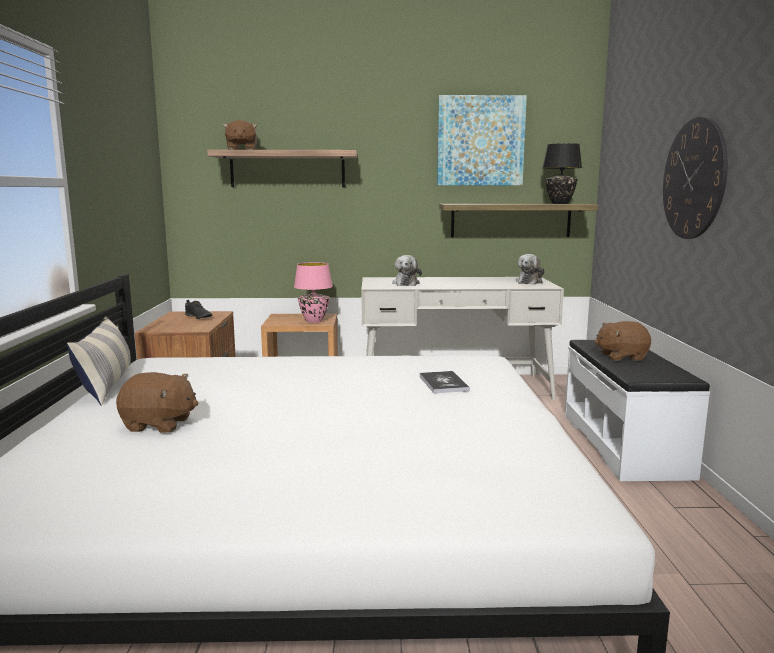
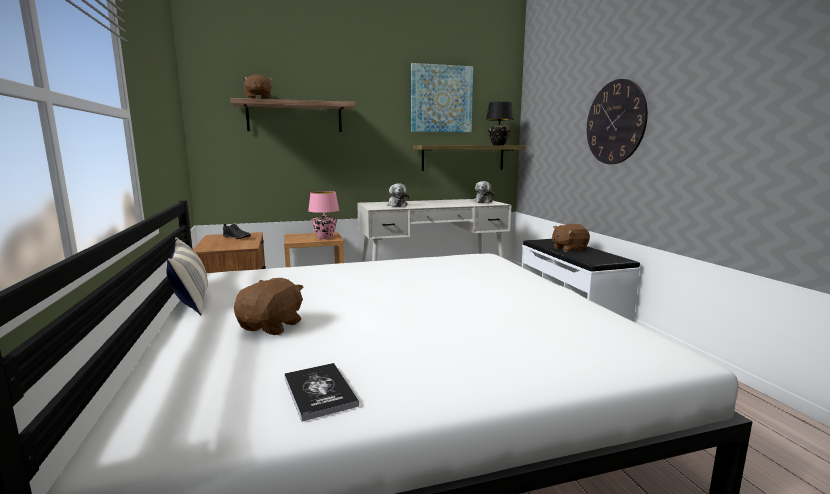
camera: 15 degrees left, 0 degrees up
brown plush toy [116,372,198,433] -> brown plush toy turned 60 degrees counterclockwise [234,278,304,335]
book [420,371,470,393] -> book moved to [284,363,359,422]

